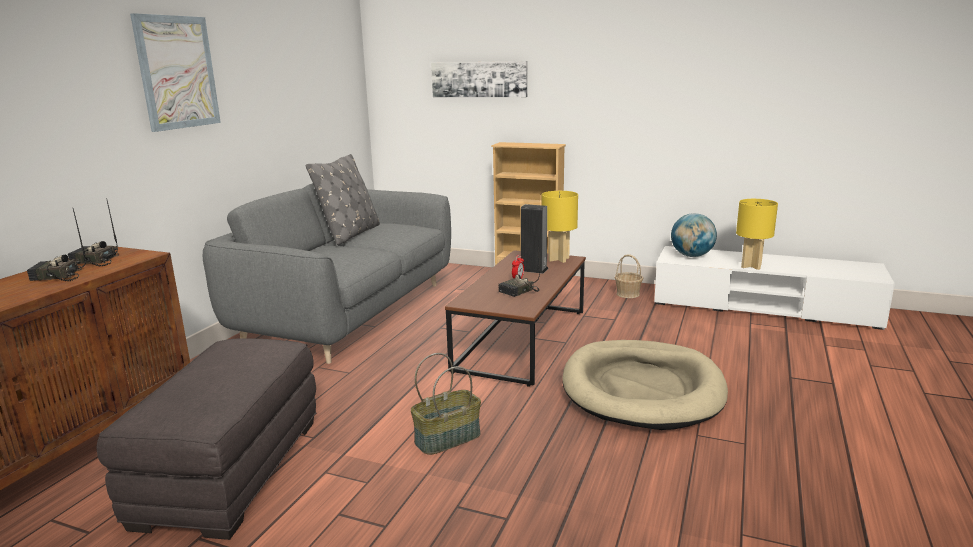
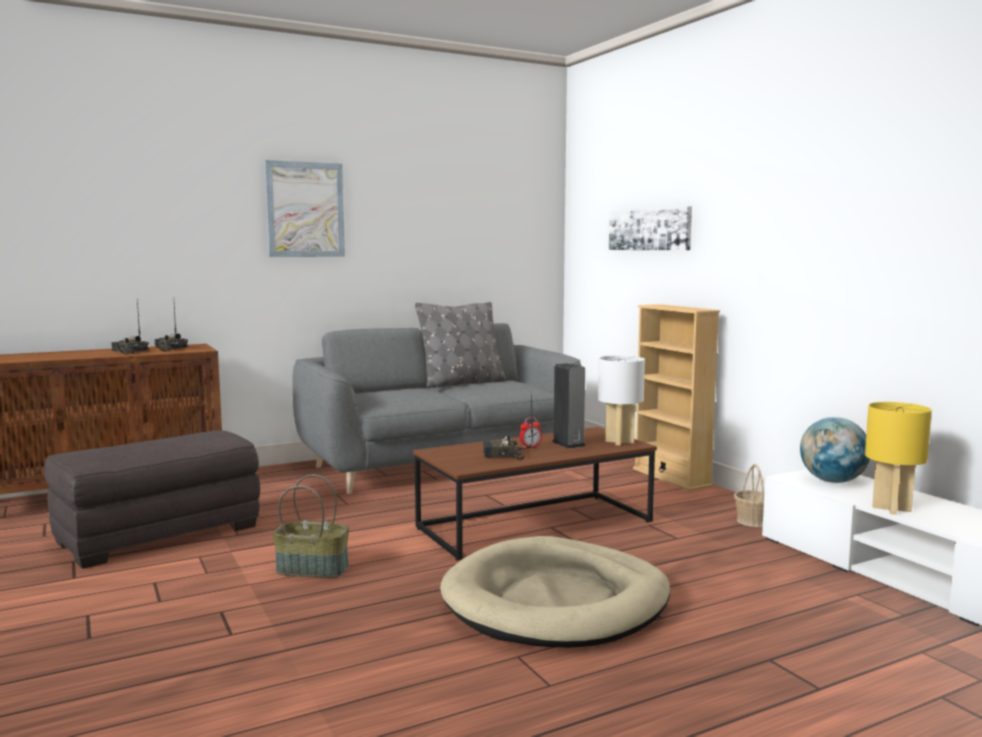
camera: 40 degrees right, 10 degrees down
yellow table lamp [541,191,578,263] -> white table lamp [598,355,645,446]

